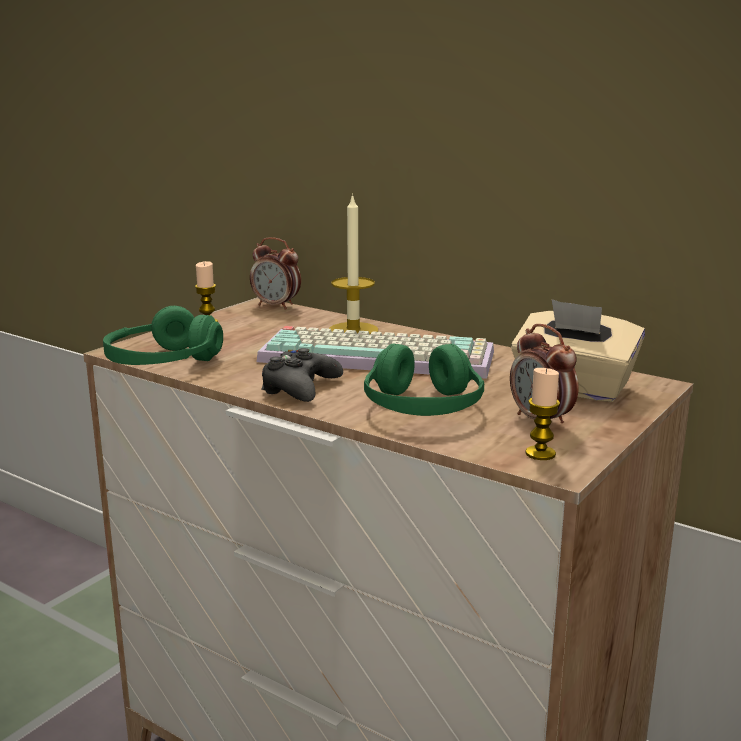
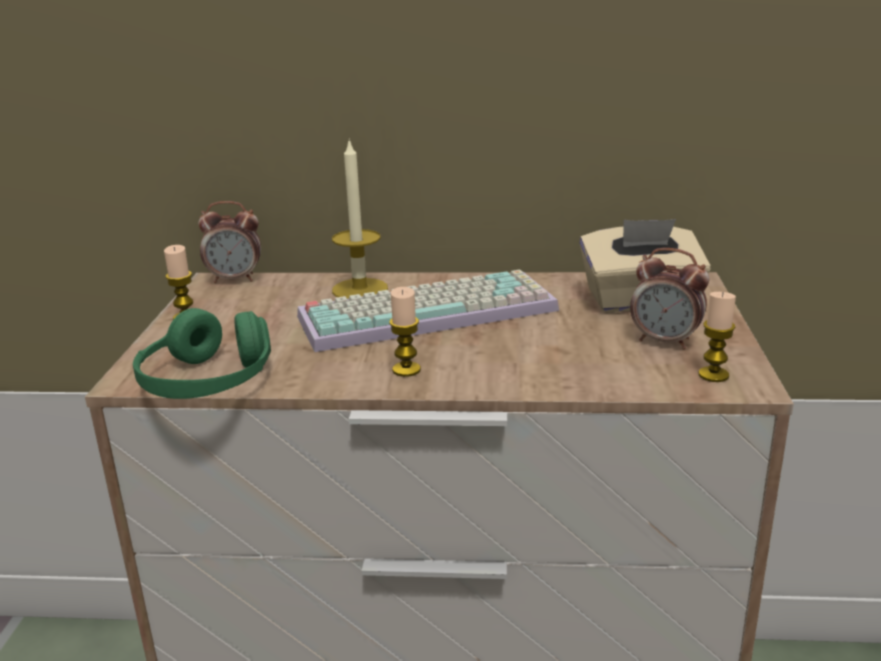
camera: 30 degrees left, 5 degrees up
black game controller [261,348,343,402] -> candle [389,287,421,377]
green headphones [364,344,484,416] -> none

